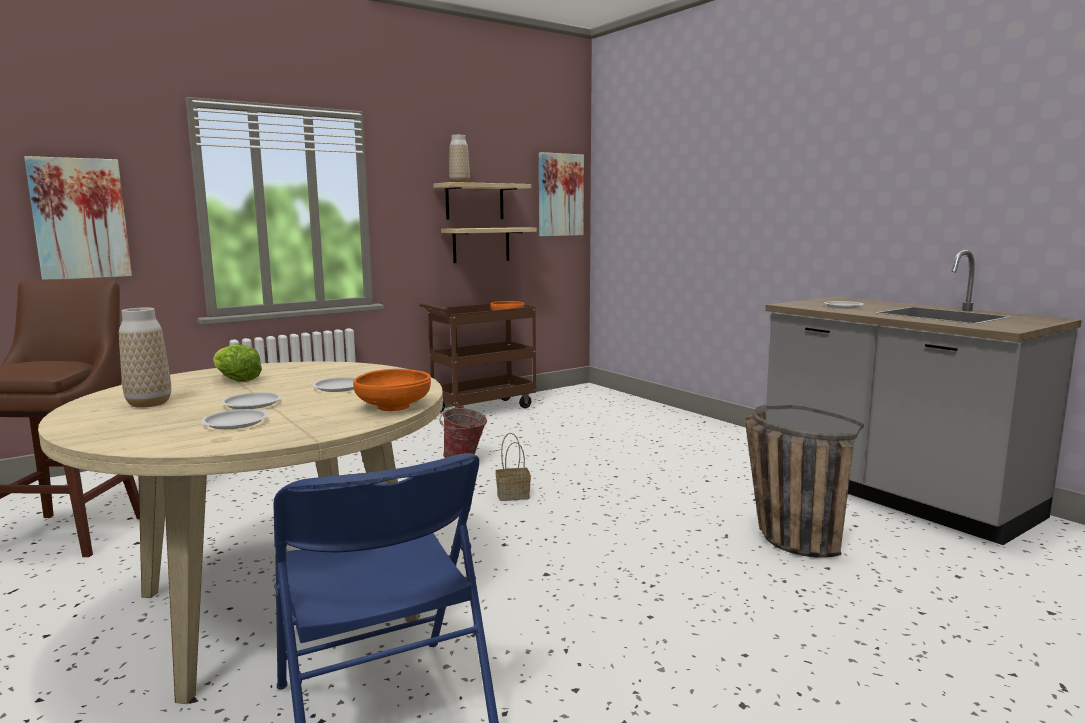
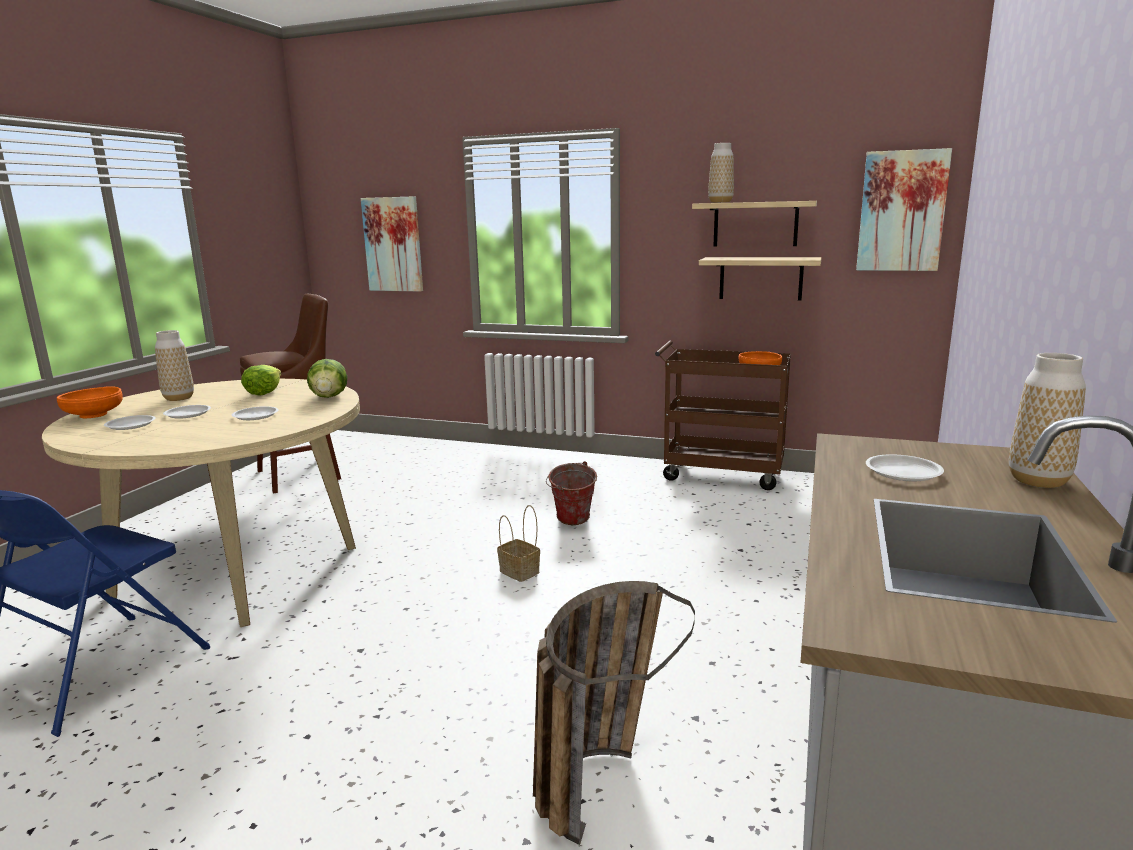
camera: 55 degrees right, 5 degrees up
orange bowl [353,369,431,411] -> orange bowl moved to [57,386,123,418]
none -> lettuce [307,359,348,398]
none -> vase [1009,353,1086,488]

